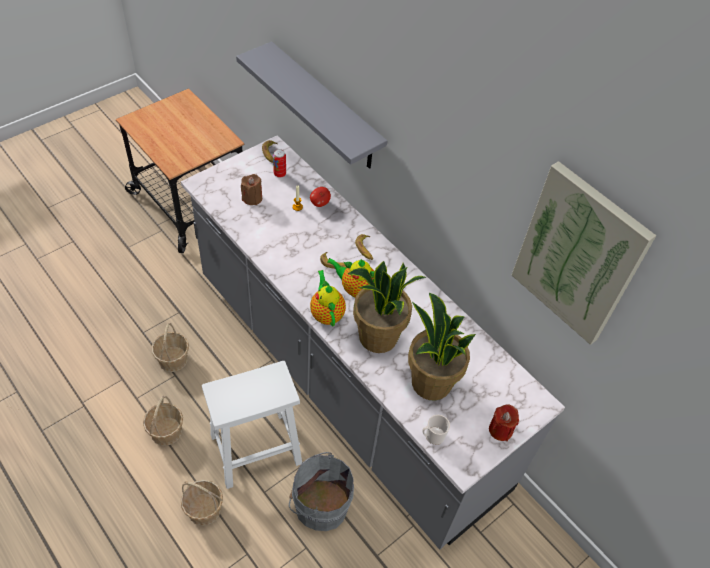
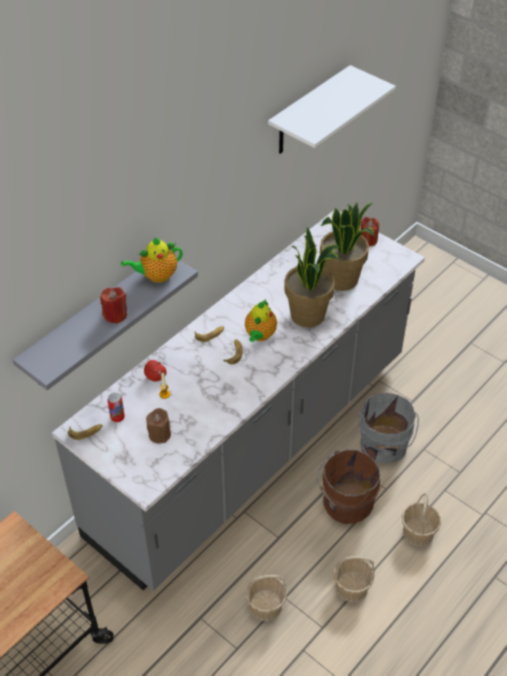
camera: 95 degrees left, 5 degrees down
white stool [202,361,302,489] -> brown bucket [316,450,380,524]
teapot [310,270,346,326] -> teapot moved to [121,237,183,283]
mug [422,415,450,445] -> none
picture [512,161,656,345] -> white shelf [268,65,396,154]
none -> red candle [100,287,127,324]

